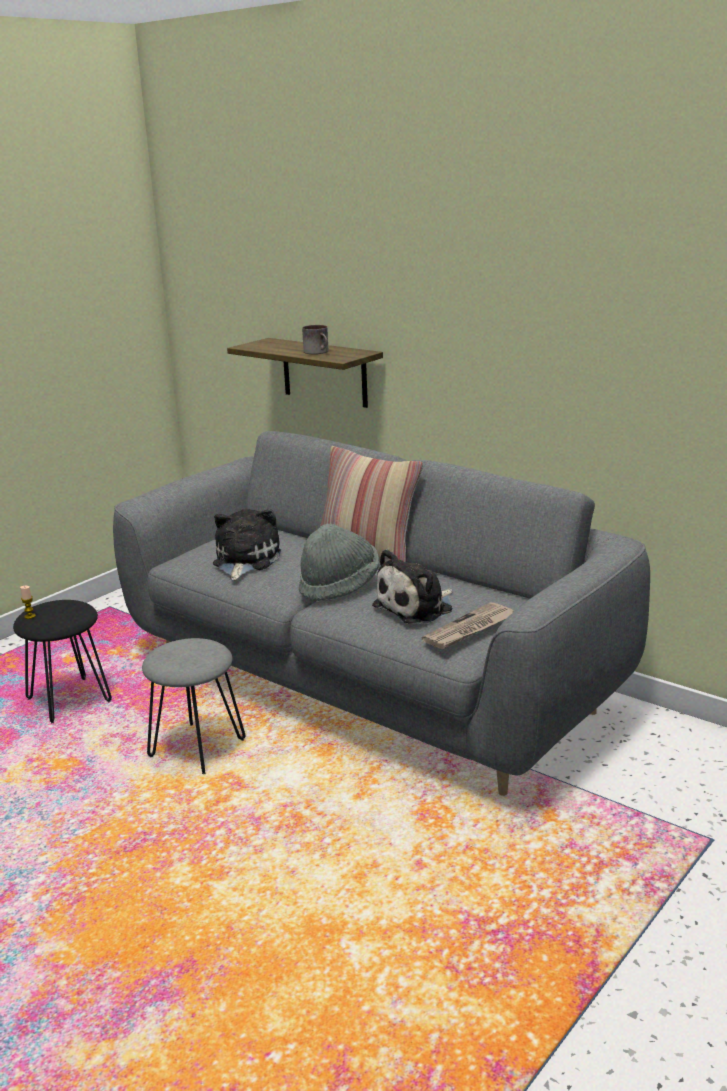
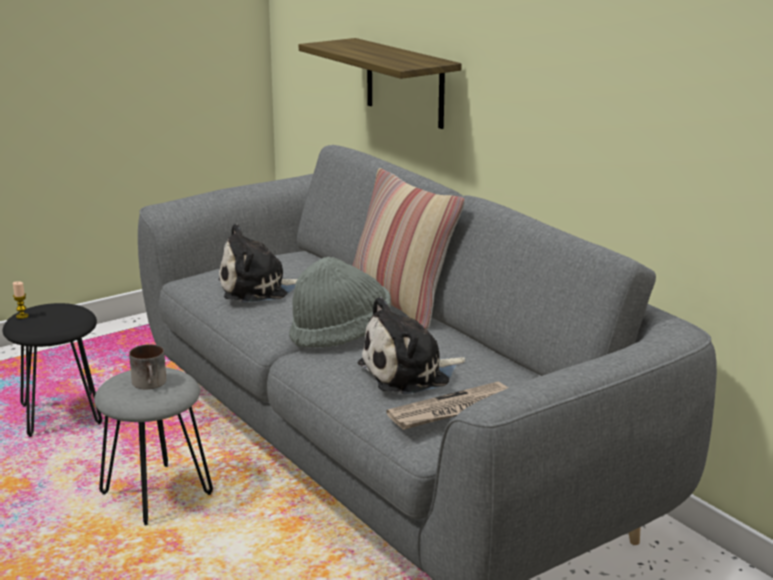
camera: 15 degrees right, 0 degrees up
plush toy [213,509,281,580] -> plush toy turned 135 degrees counterclockwise [219,223,297,302]
mug [302,325,329,354] -> mug moved to [129,344,167,389]

